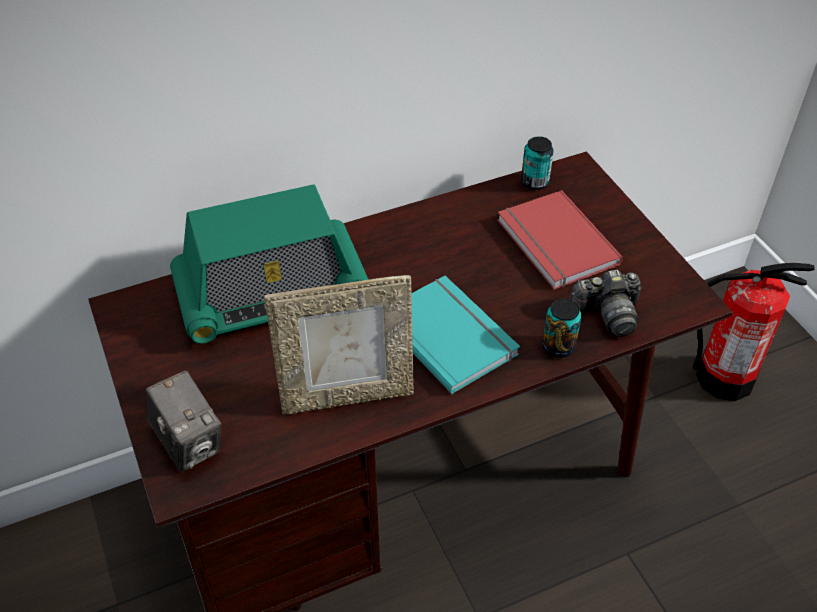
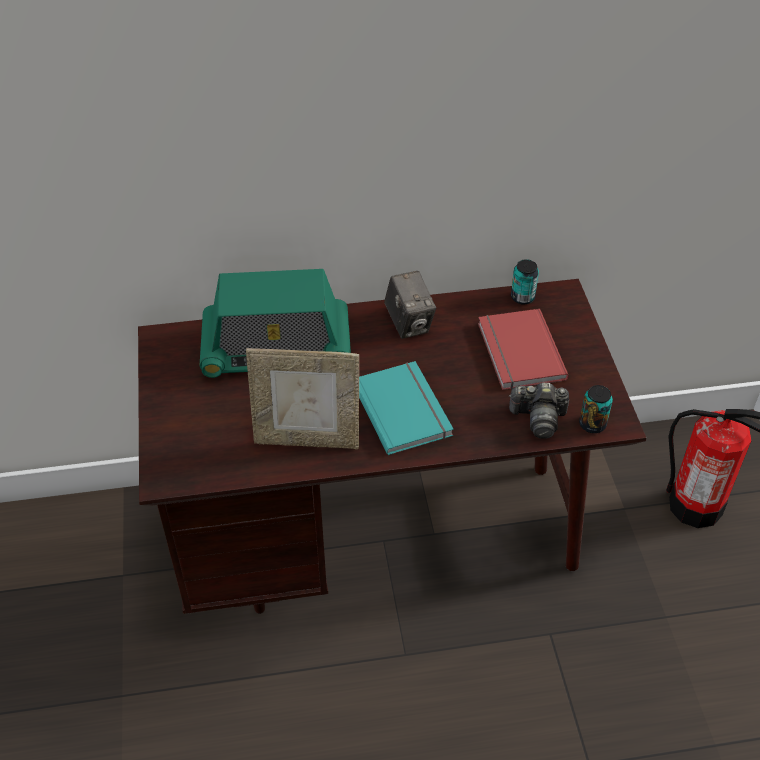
camera: 15 degrees right, 0 degrees up
camera [146,370,221,472] -> camera moved to [384,271,436,339]
can [542,299,582,358] -> can moved to [579,385,613,433]

